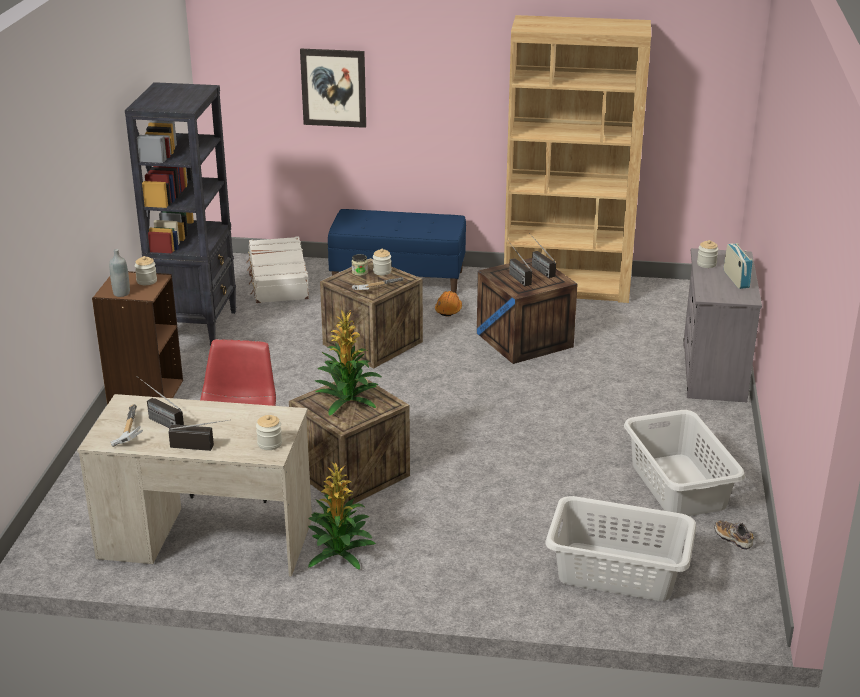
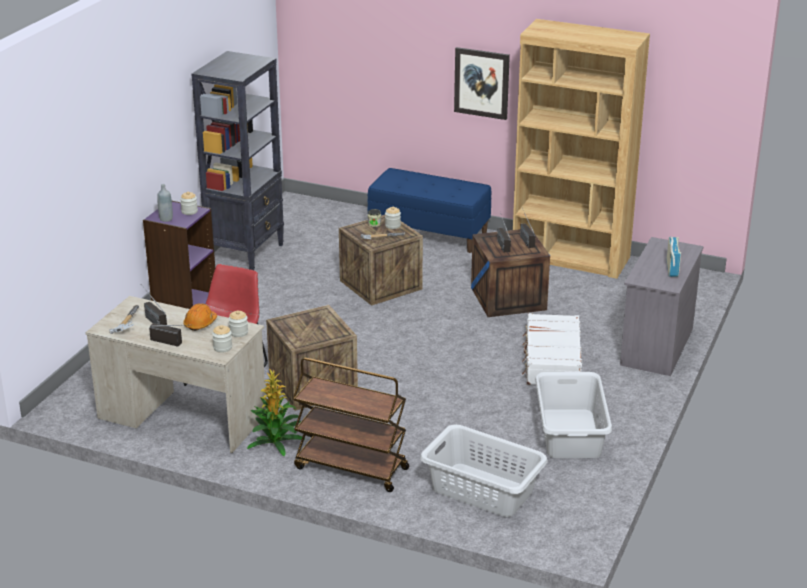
camera: 15 degrees right, 0 degrees up
brown bookcase [92,271,183,405] -> purple bookcase [143,201,215,309]
white suitcase [246,236,309,303] -> white suitcase moved to [522,313,582,385]
picture [300,49,366,128] -> picture moved to [454,47,510,120]
potted plant [315,309,382,416] -> none
orange hard hat [435,291,462,316] -> orange hard hat moved to [183,304,217,331]
jar [697,240,718,268] -> jar moved to [228,310,248,337]
shoe [714,520,754,550] -> none
none -> brown cart [293,358,409,492]

